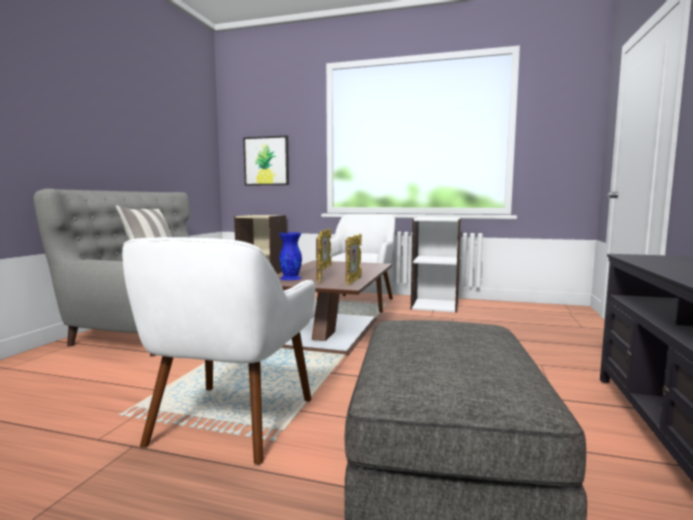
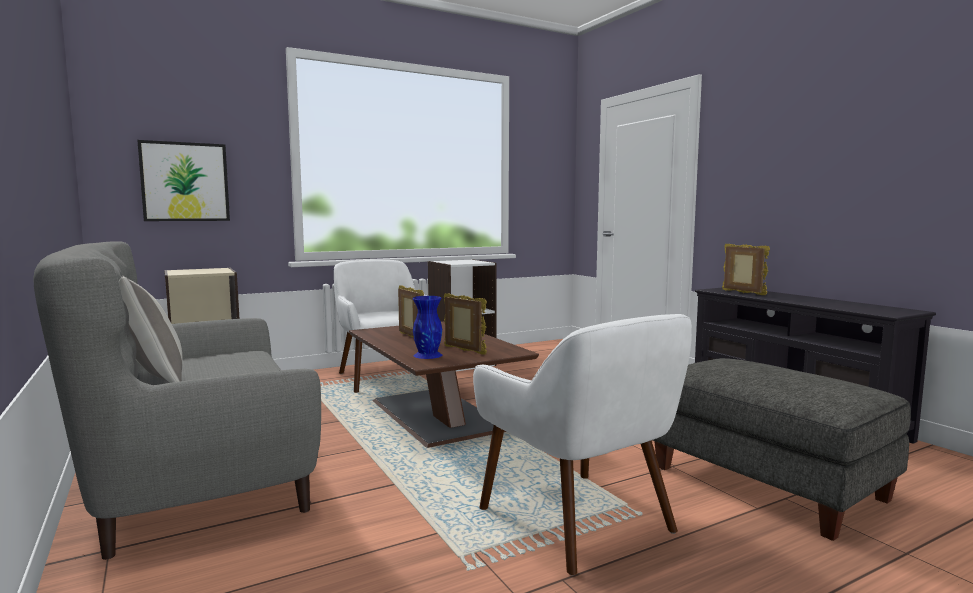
camera: 45 degrees left, 0 degrees up
picture frame [346,234,362,286] -> picture frame moved to [722,244,770,295]

